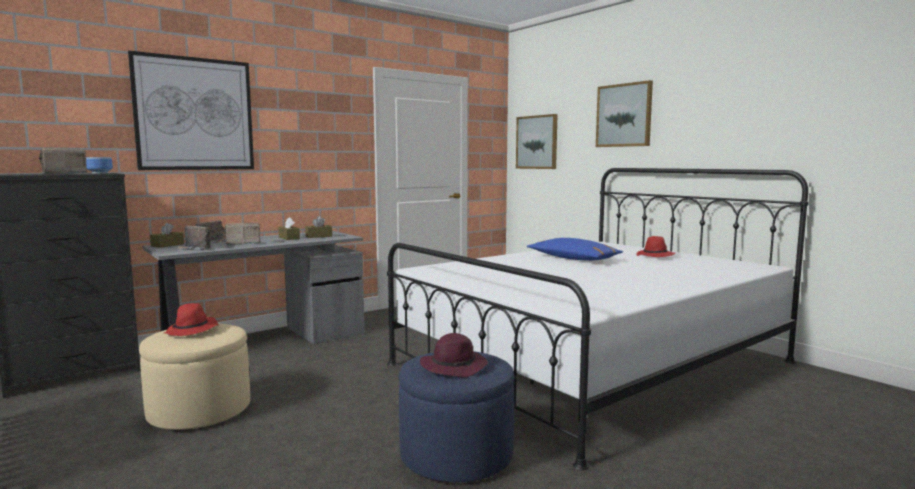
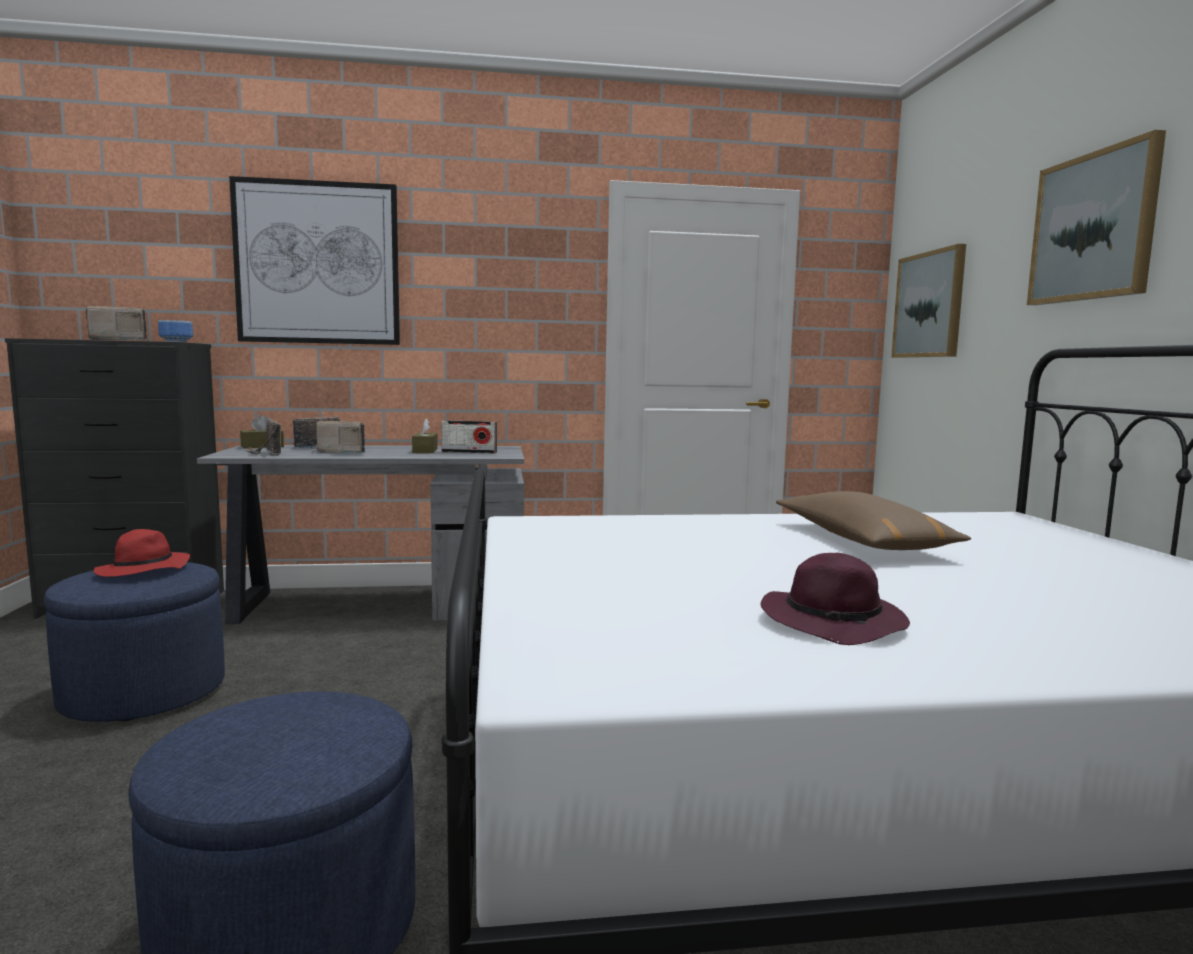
camera: 30 degrees right, 0 degrees up
beige ottoman [139,323,250,430] -> blue ottoman [44,562,225,722]
brown tissue box [305,216,332,238] -> radio [441,420,497,454]
purple hat [420,333,488,378] -> purple hat moved to [761,553,910,645]
blue pillow [527,238,623,261] -> brown pillow [776,491,971,550]
red hat [636,236,676,257] -> none

